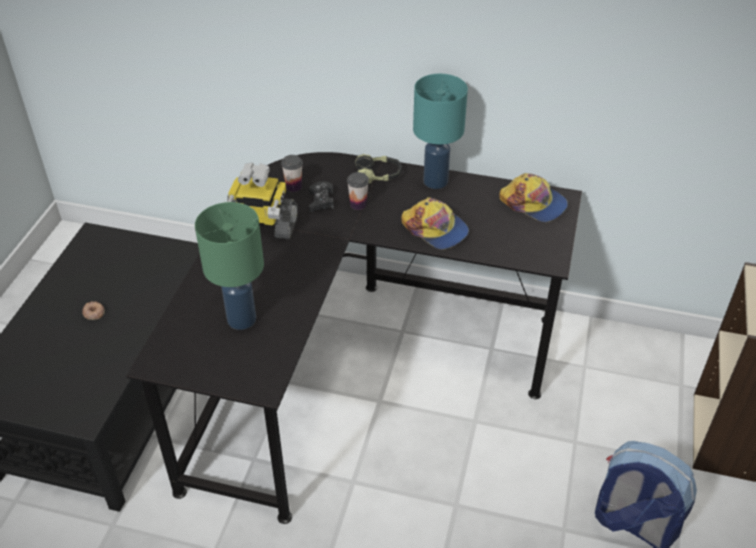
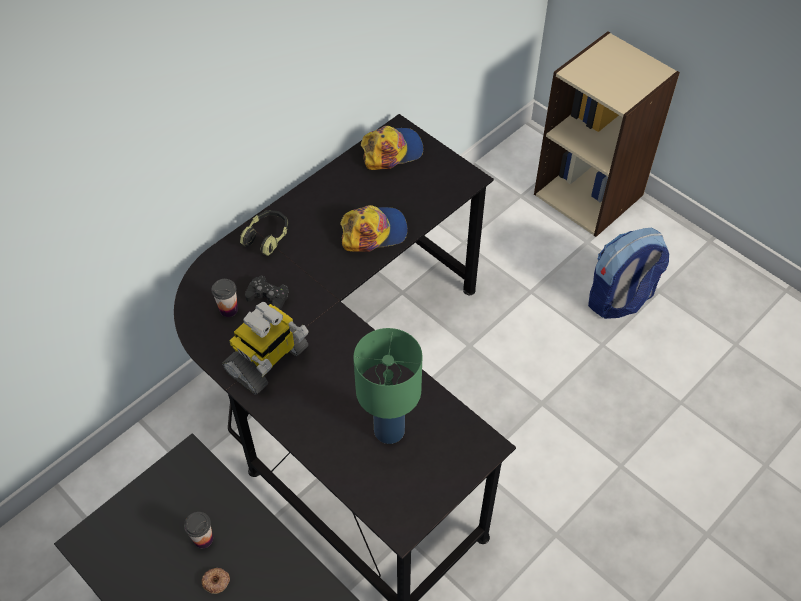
camera: 60 degrees left, 10 degrees up
cup [347,172,369,210] -> cup moved to [184,512,213,548]
turquoise table lamp [413,74,468,189] -> none

